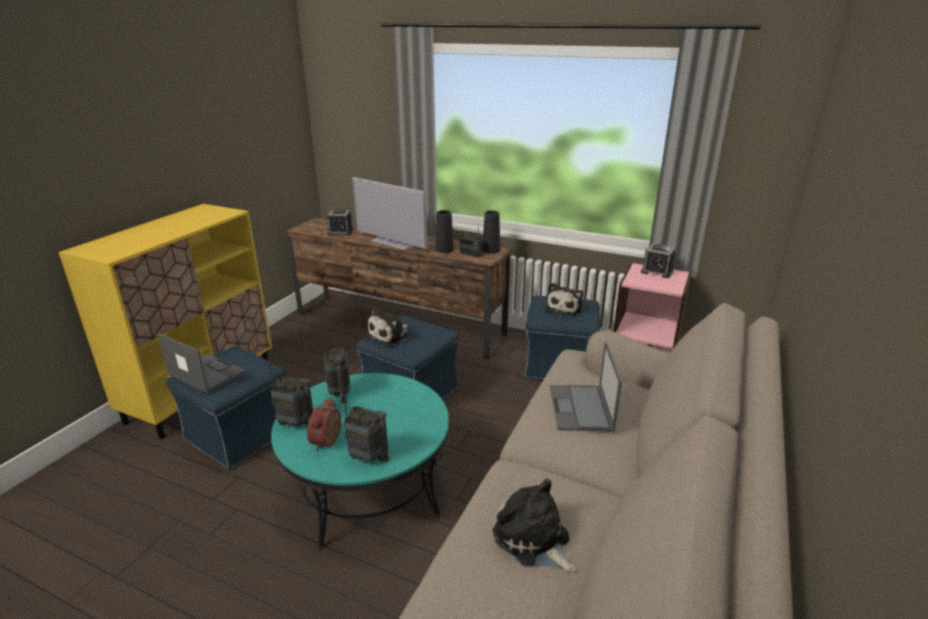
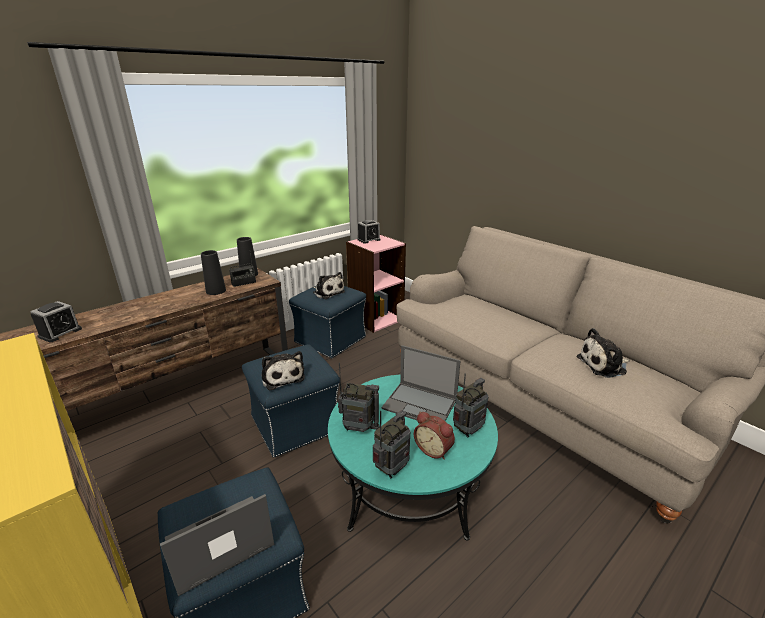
camera: 65 degrees left, 0 degrees up
television [352,177,428,250] -> none
laptop [550,342,622,431] -> laptop moved to [382,345,461,421]

